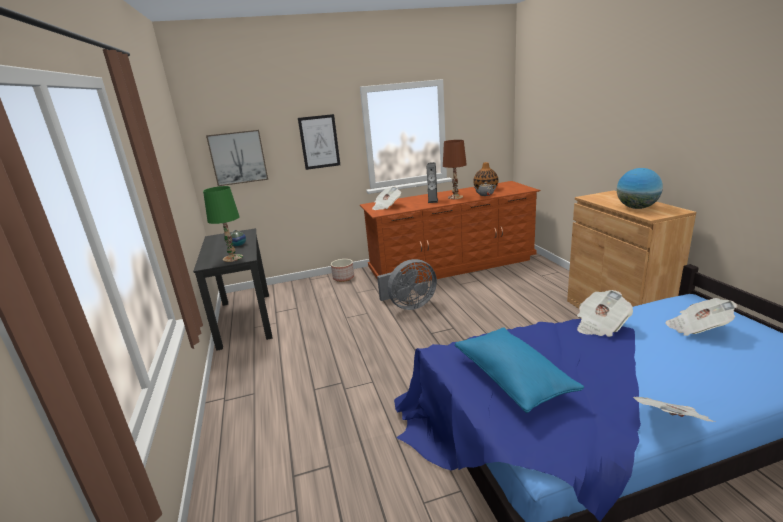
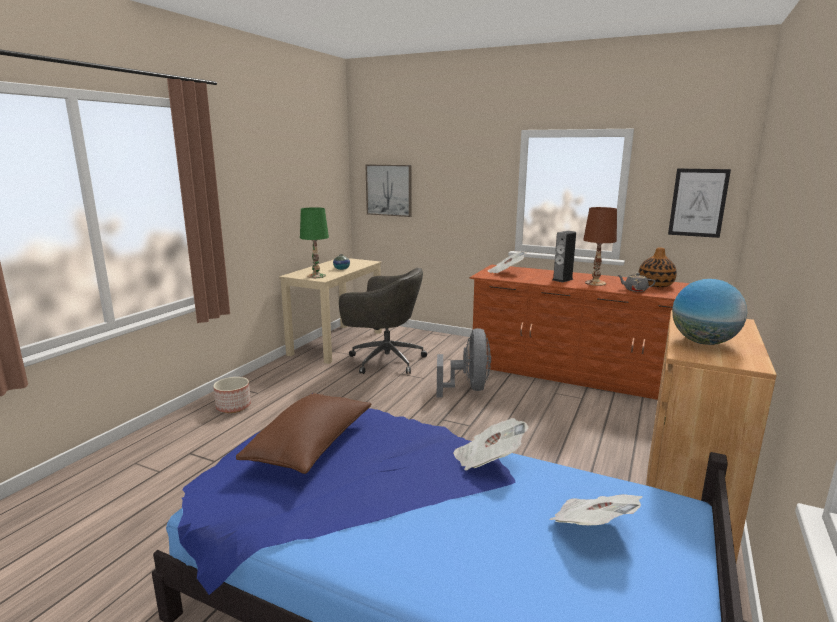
camera: 40 degrees right, 5 degrees down
black desk [193,228,273,351] -> beige desk [279,258,382,364]
picture [298,114,340,170] -> picture moved to [668,168,731,238]
planter [331,259,354,282] -> planter moved to [213,377,251,413]
grey fan [377,259,437,310] -> grey fan turned 105 degrees counterclockwise [437,328,491,398]
blue pillow [454,327,584,413] -> brown pillow [236,393,371,474]
newspaper [634,397,715,422] -> none
none -> grey office chair [339,268,427,374]

